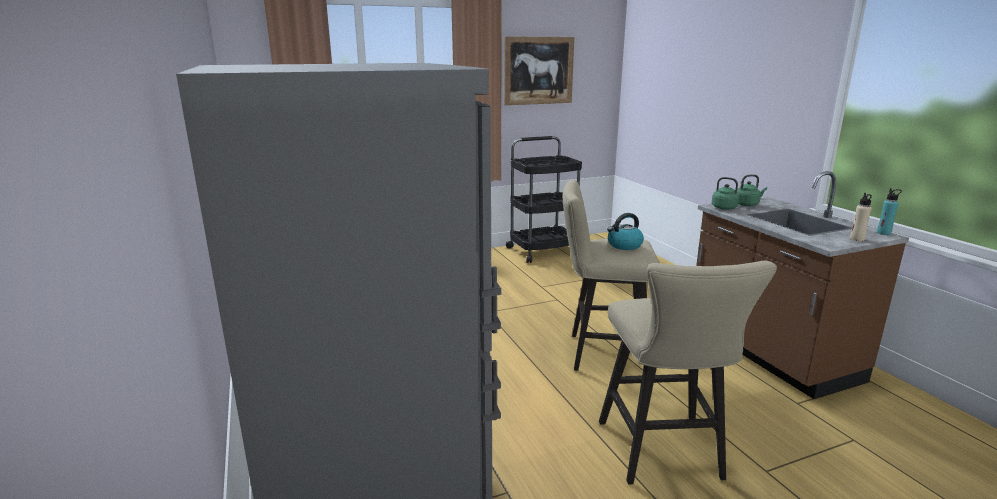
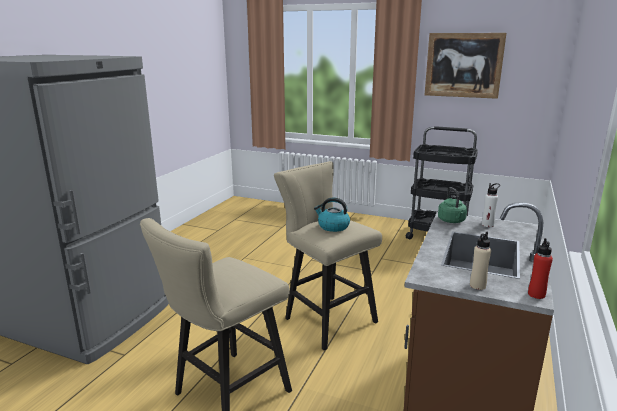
camera: 45 degrees right, 0 degrees up
green kettle [737,174,767,206] -> white bottle [482,183,500,227]
turquoise bottle [877,188,902,235] -> red bottle [528,238,553,299]

